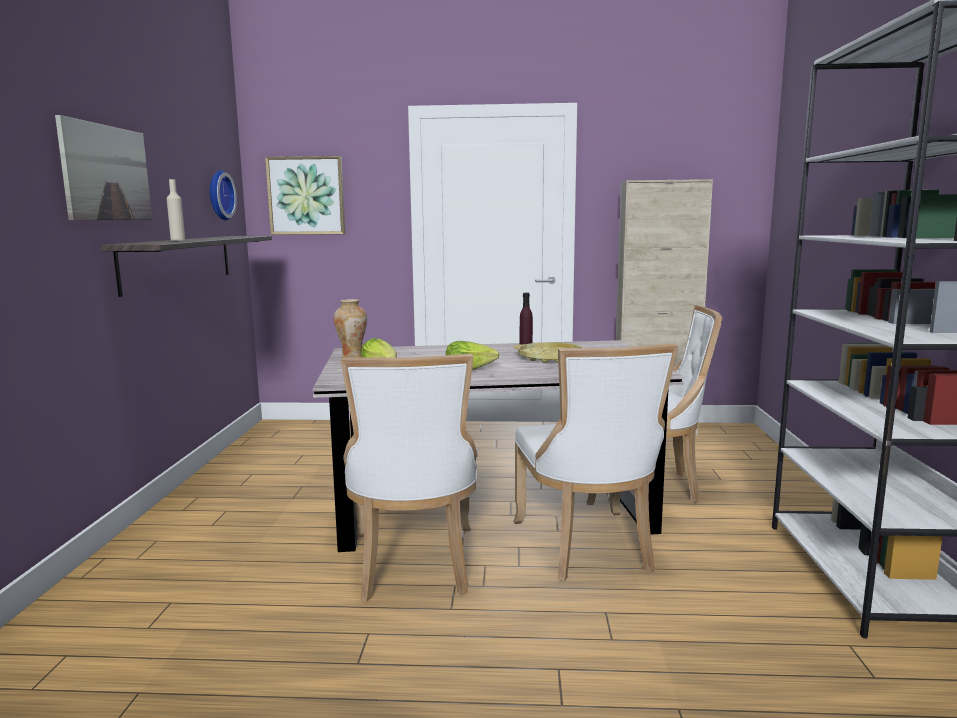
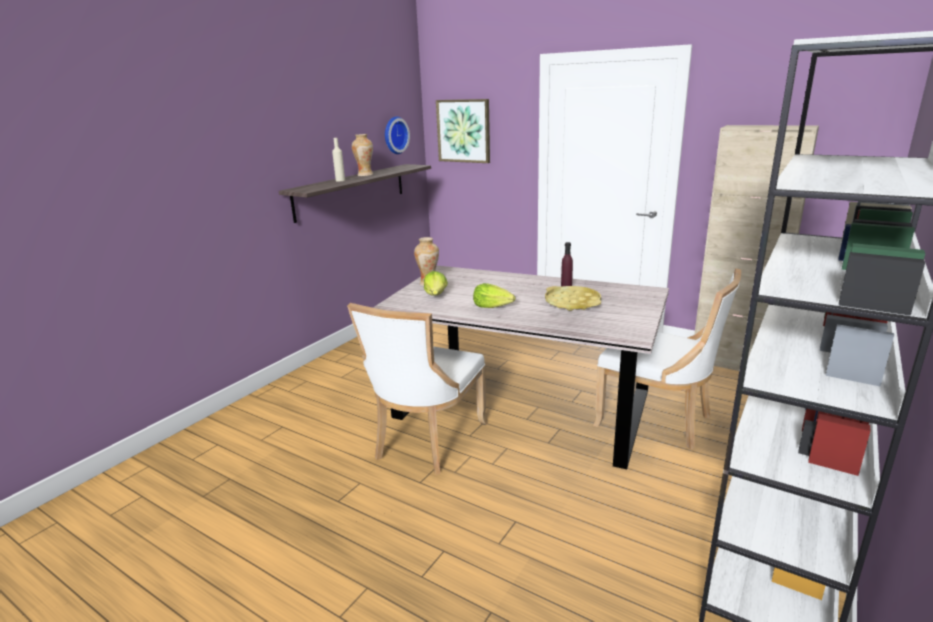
camera: 30 degrees right, 10 degrees up
picture [55,115,152,220] -> none
white chair [513,344,678,581] -> none
none -> vase [352,134,373,176]

